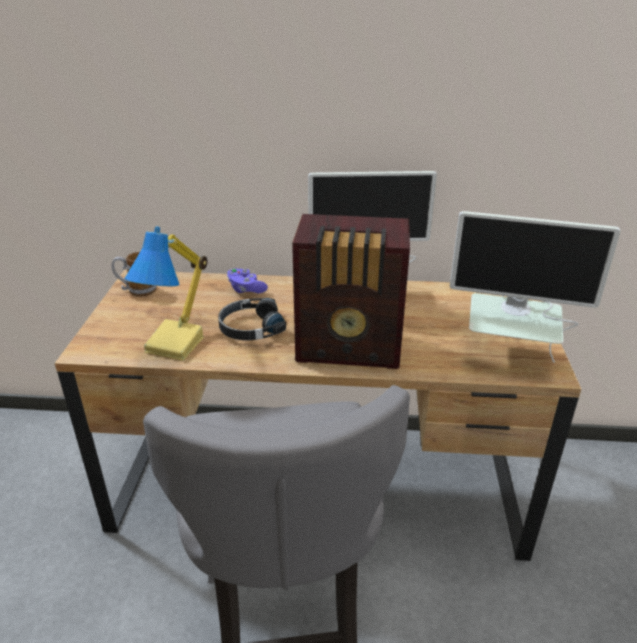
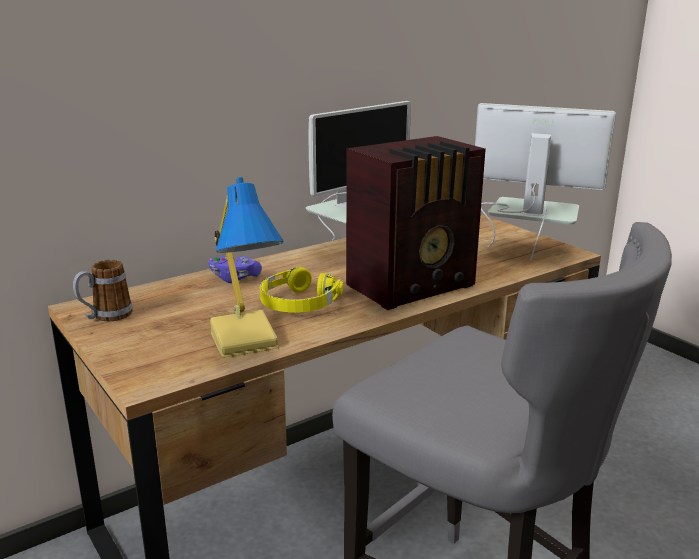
camera: 40 degrees left, 10 degrees down
black headphones [218,298,286,340] -> yellow headphones [260,267,343,313]
monitor [450,211,621,363] -> monitor turned 135 degrees counterclockwise [475,103,616,260]

